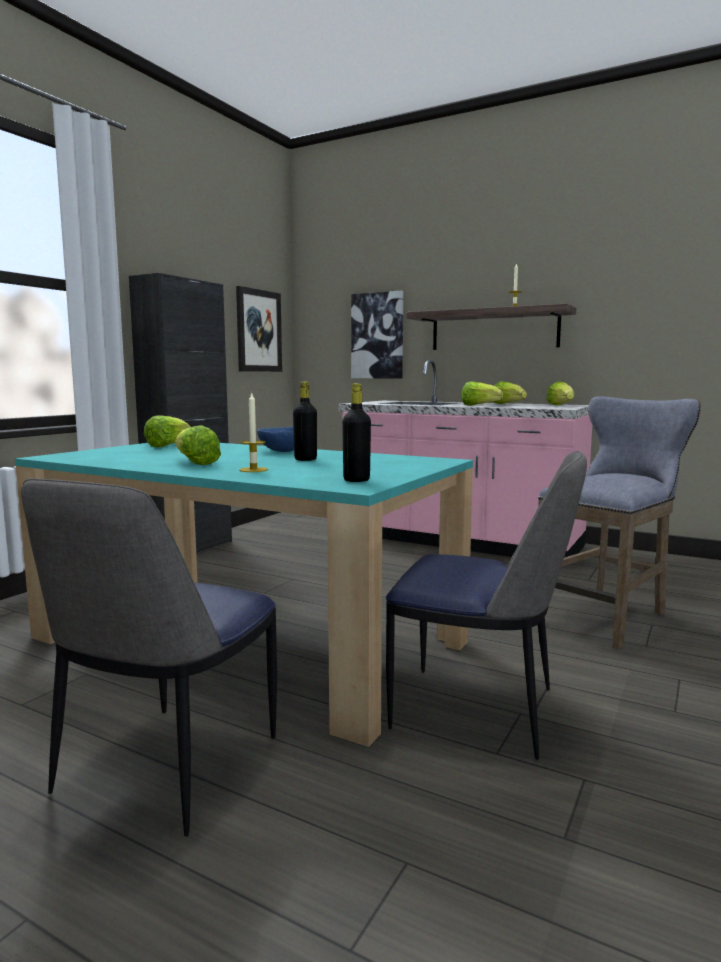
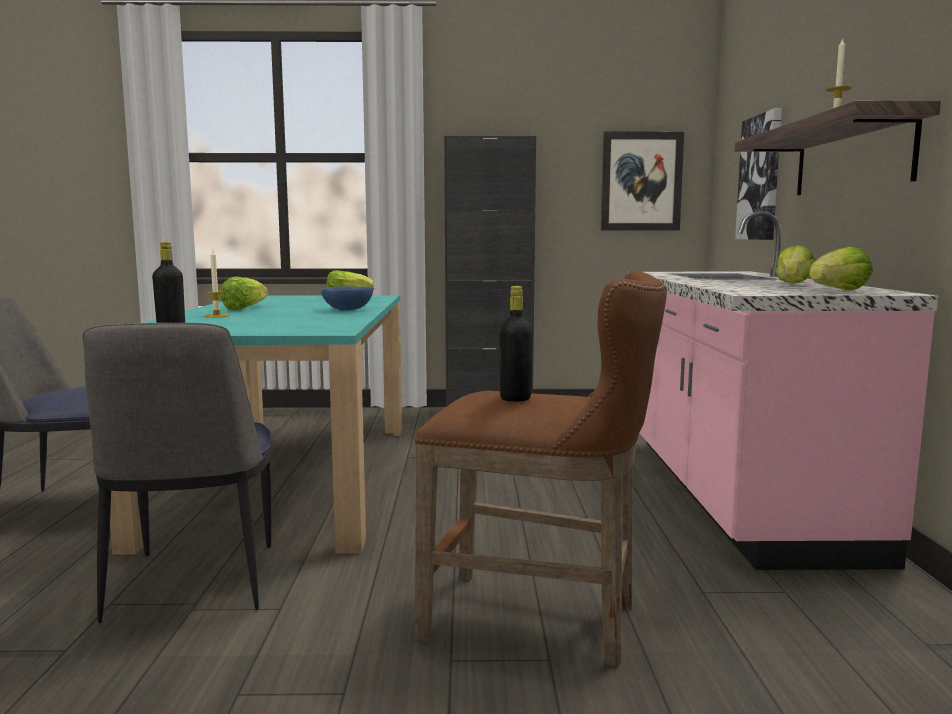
camera: 60 degrees right, 0 degrees up
black bottle [293,382,317,461] -> black bottle moved to [499,286,533,402]
lettuce [461,381,503,406] -> none
grey stool [538,396,701,649] -> brown stool [415,271,667,668]

